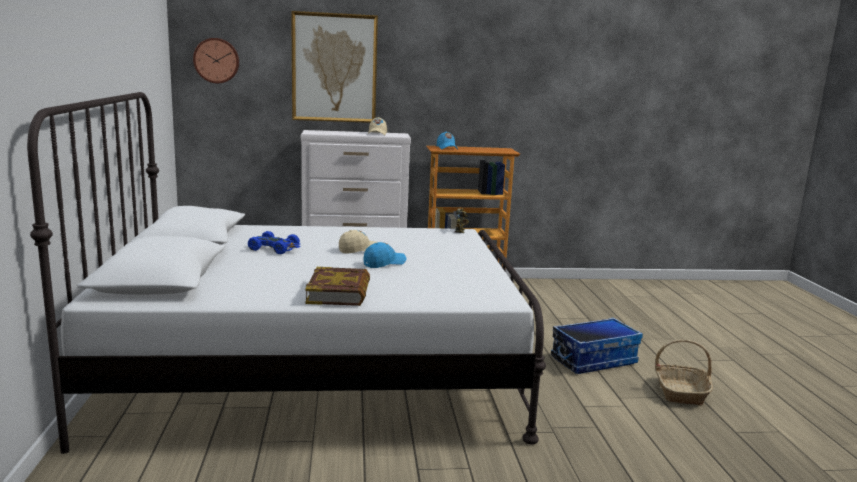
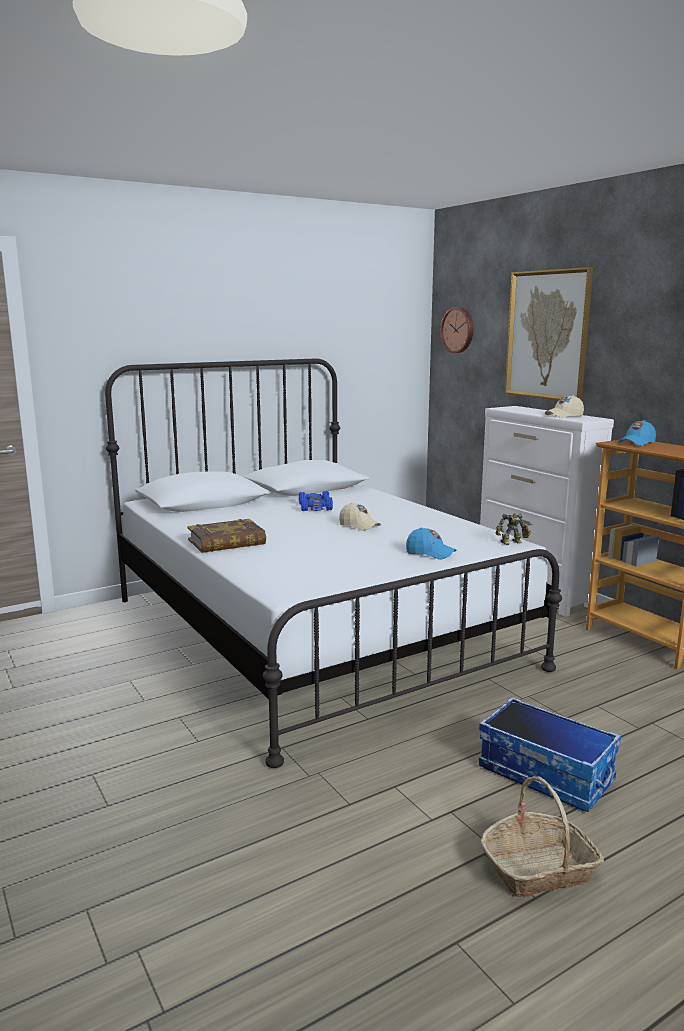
camera: 65 degrees right, 0 degrees up
blue cap [363,242,406,268] -> blue cap moved to [406,528,456,560]

